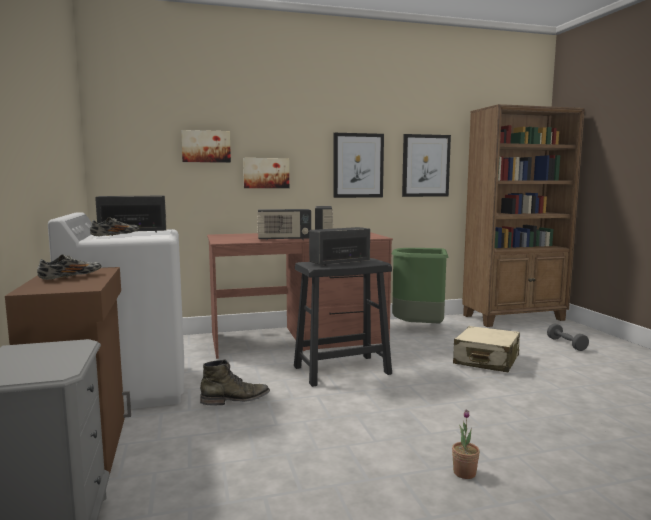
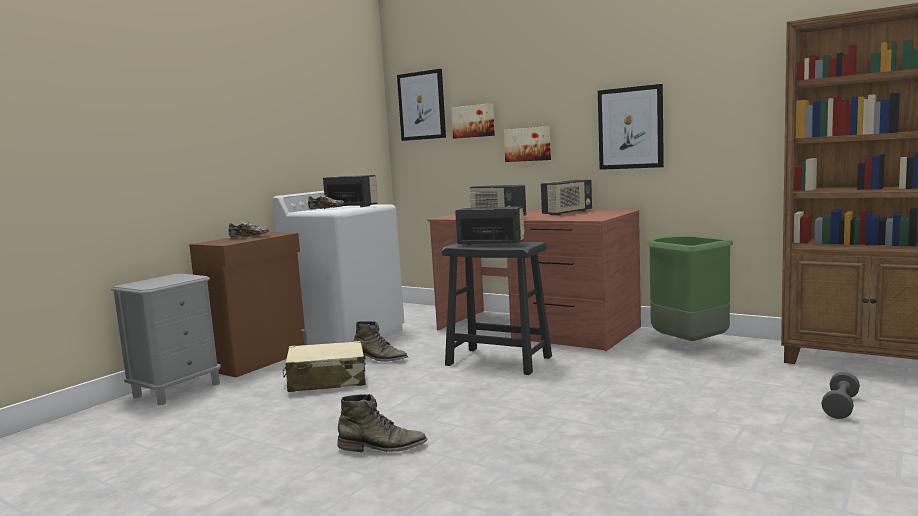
camera: 50 degrees right, 0 degrees up
picture [402,134,451,197] -> picture moved to [397,69,446,141]
potted plant [452,409,480,479] -> green boot [337,394,428,452]
beige suitcase [453,326,520,372] -> beige suitcase moved to [283,341,366,392]

